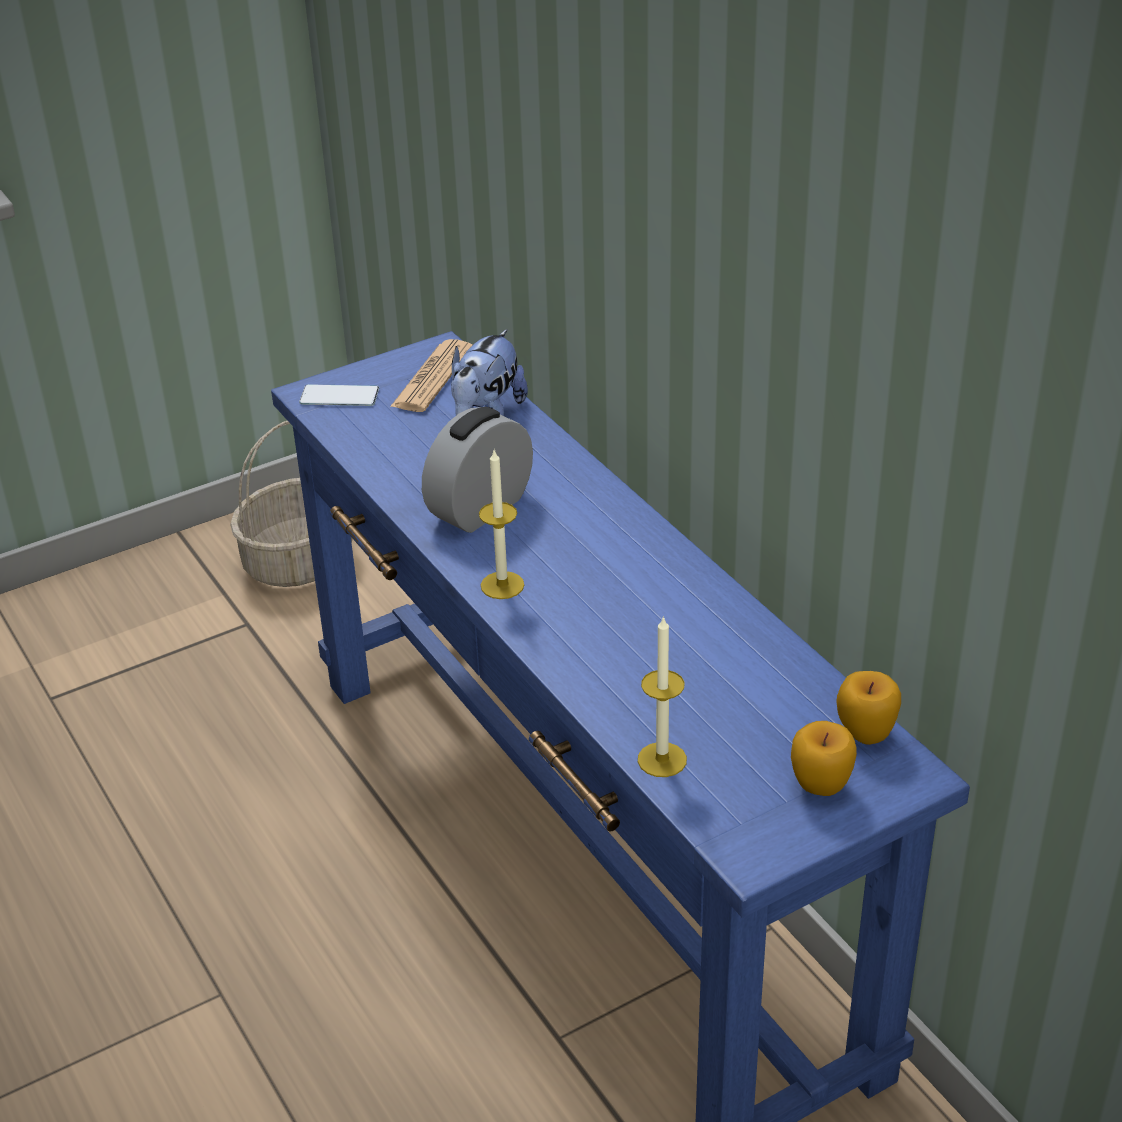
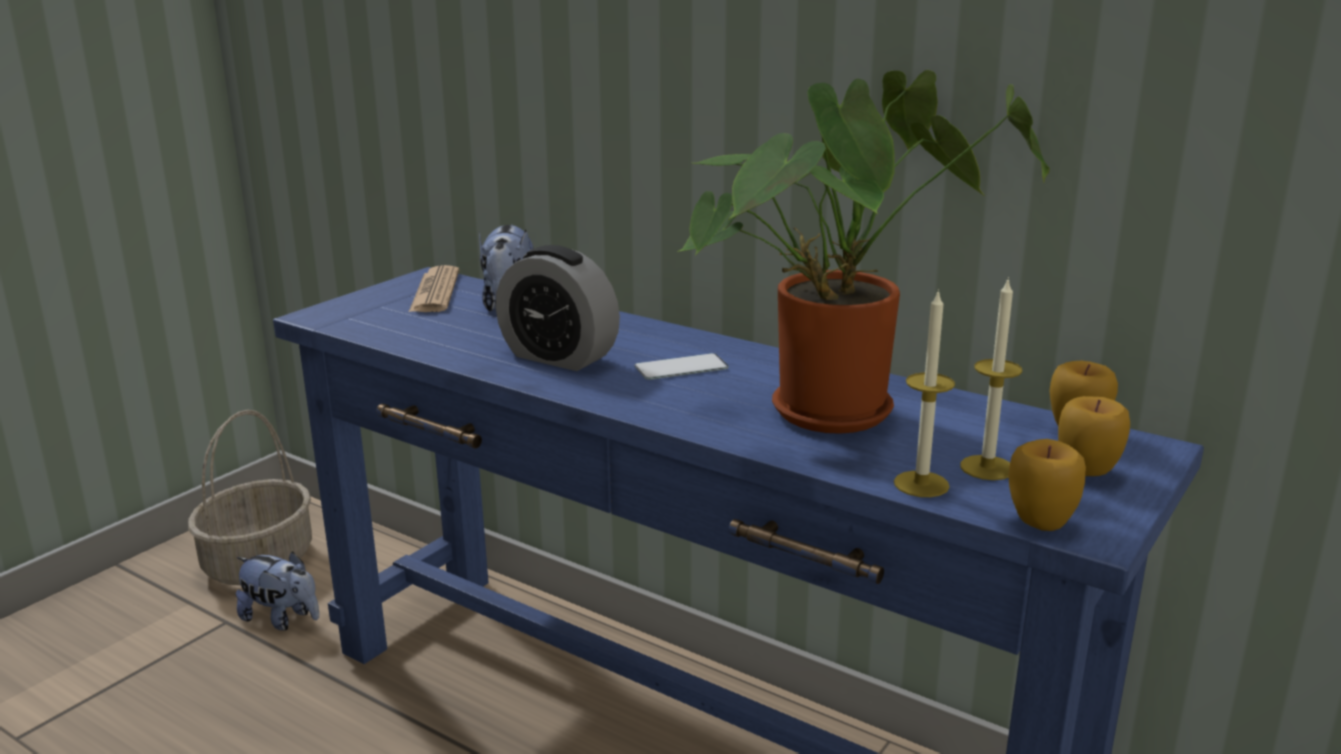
camera: 25 degrees left, 15 degrees down
phone [299,384,379,406] -> phone moved to [634,353,729,380]
alarm clock [422,407,533,533] -> alarm clock turned 75 degrees counterclockwise [496,245,620,371]
candle [479,450,524,599] -> candle moved to [960,277,1022,480]
none -> plush toy [236,551,319,631]
none -> potted plant [677,70,1050,434]
none -> apple [1008,439,1086,531]

